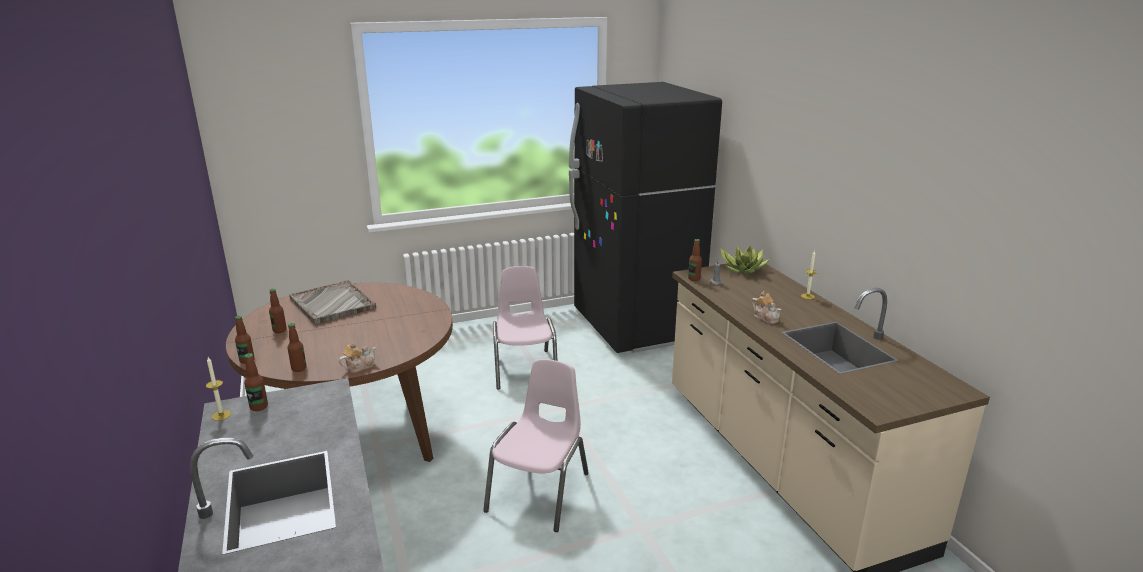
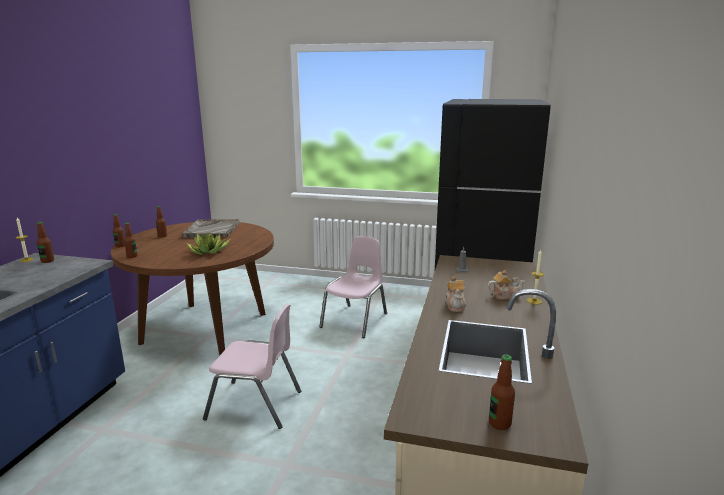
camera: 35 degrees right, 5 degrees down
teapot [339,343,376,373] -> teapot moved to [488,270,525,299]
pink chair [483,359,589,532] -> pink chair turned 45 degrees clockwise [203,304,301,429]
bottle [688,239,702,281] -> bottle moved to [489,354,515,430]
potted plant [720,246,771,274] -> potted plant moved to [187,233,231,255]

